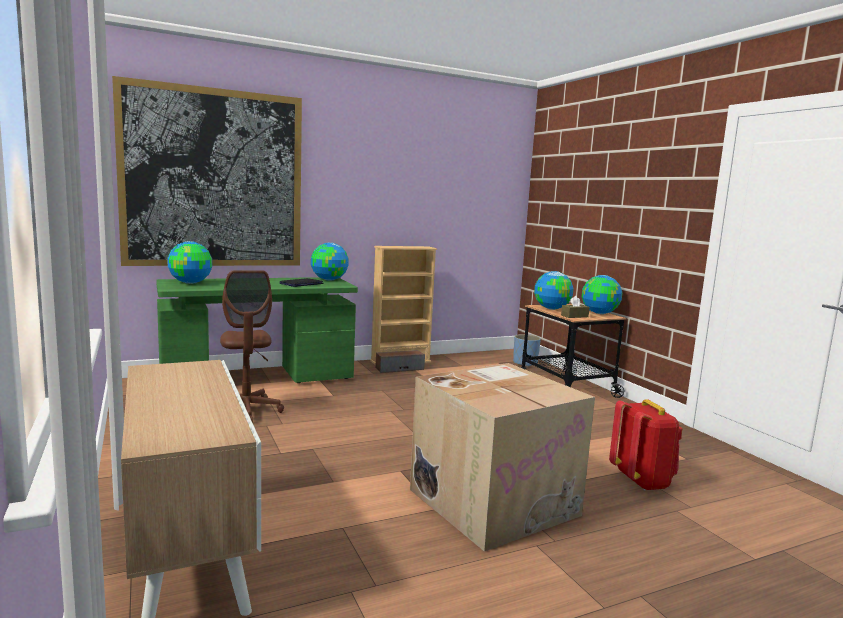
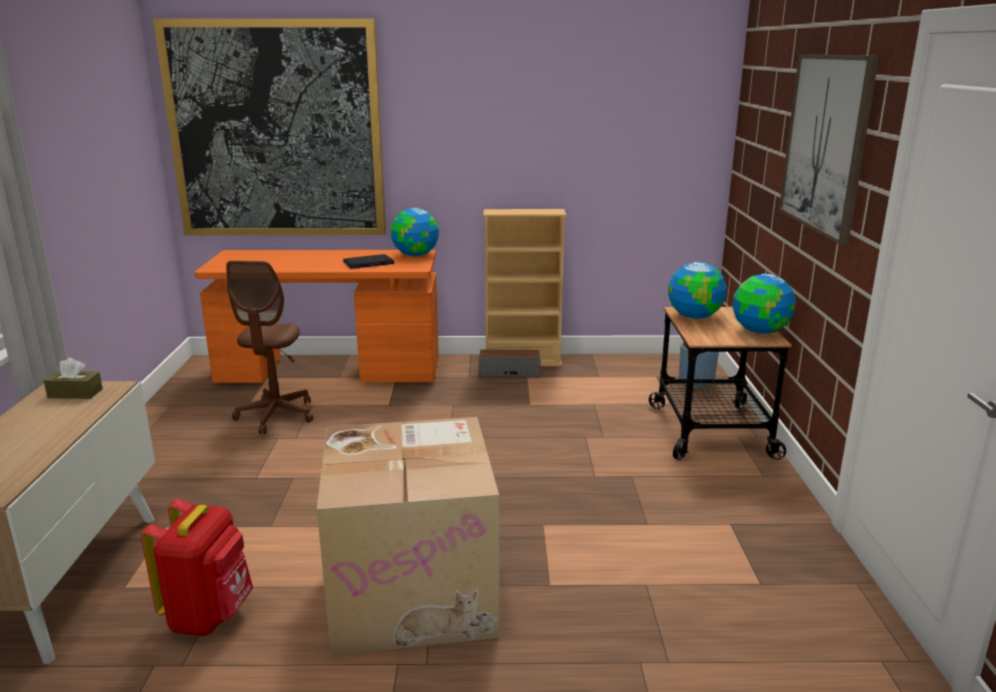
camera: 25 degrees right, 10 degrees up
green desk [156,277,358,383] -> orange desk [195,250,439,383]
globe [167,241,212,284] -> none
brown tissue box [561,296,590,318] -> brown tissue box moved to [44,358,103,399]
red backpack [609,399,682,490] -> red backpack moved to [141,498,253,636]
none -> picture [779,54,879,245]

